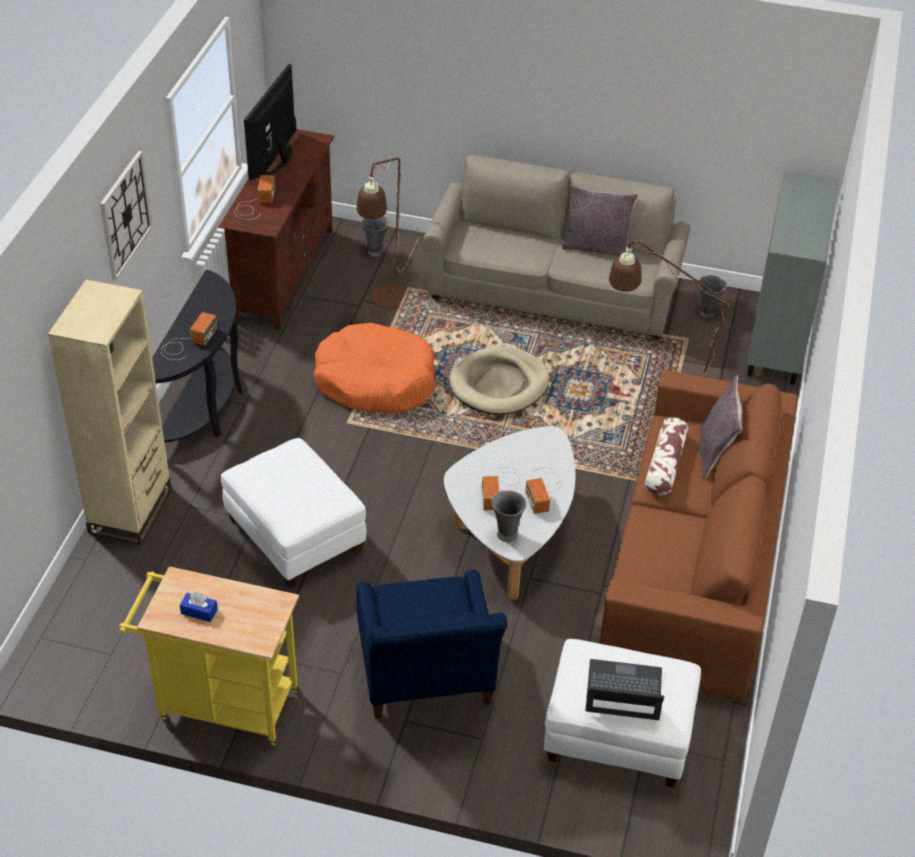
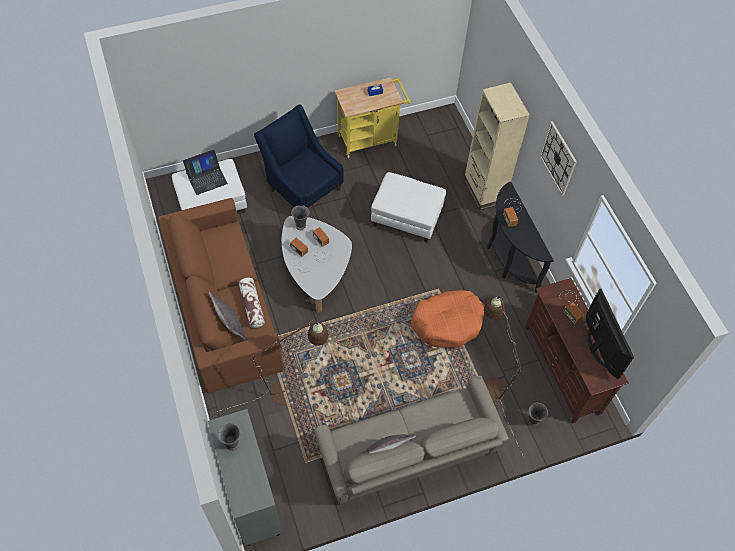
camera: 145 degrees right, 15 degrees up
beige dog bed [449,346,550,414] -> none
grey vase [698,275,727,318] -> grey vase moved to [217,423,240,451]

